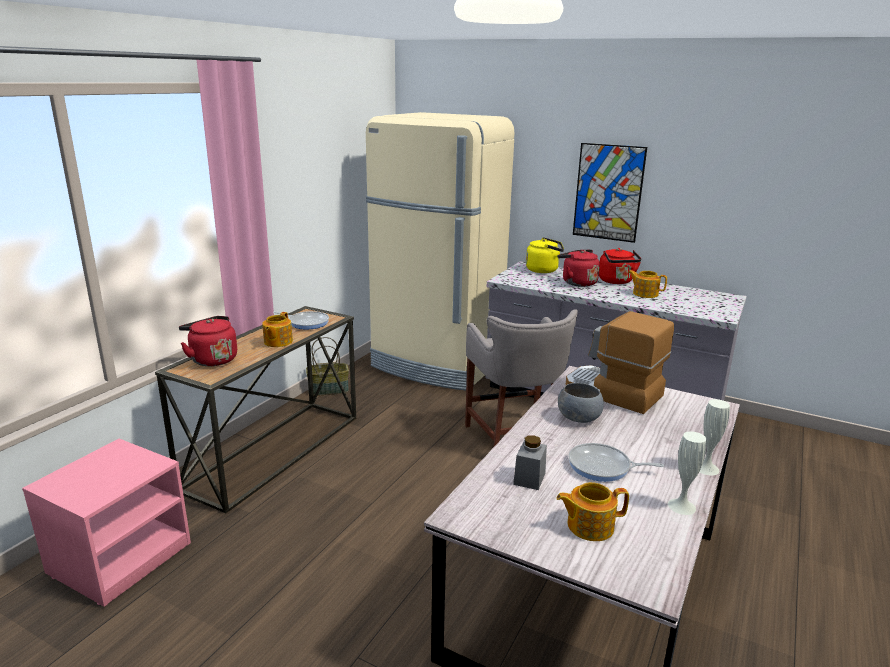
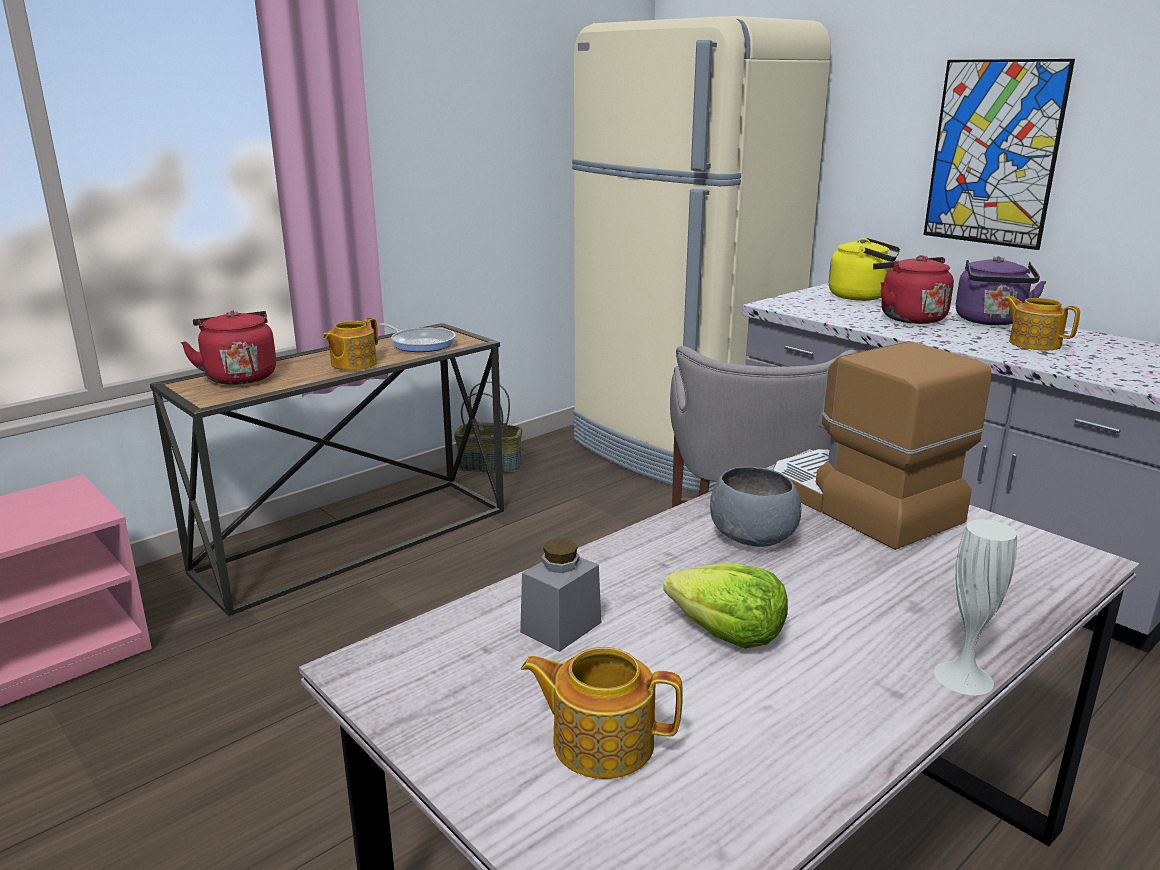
camera: 20 degrees right, 0 degrees up
frying pan [568,443,664,482] -> lettuce [663,563,788,649]
red kettle [599,248,642,284] -> purple kettle [956,256,1046,325]
white vase [668,431,706,515] -> none

